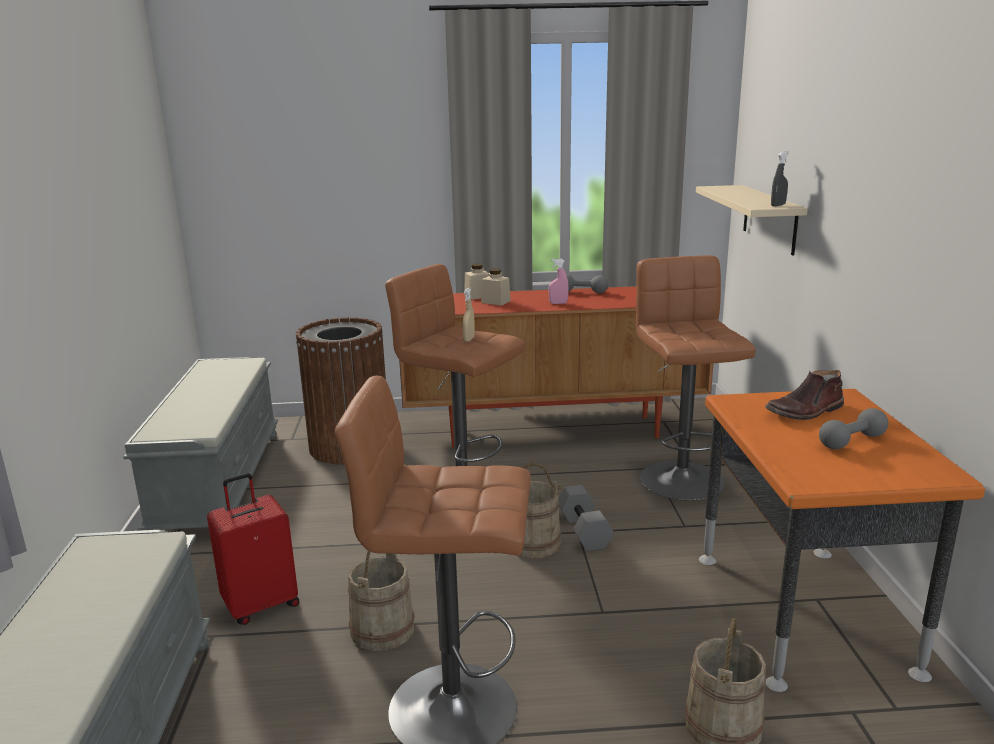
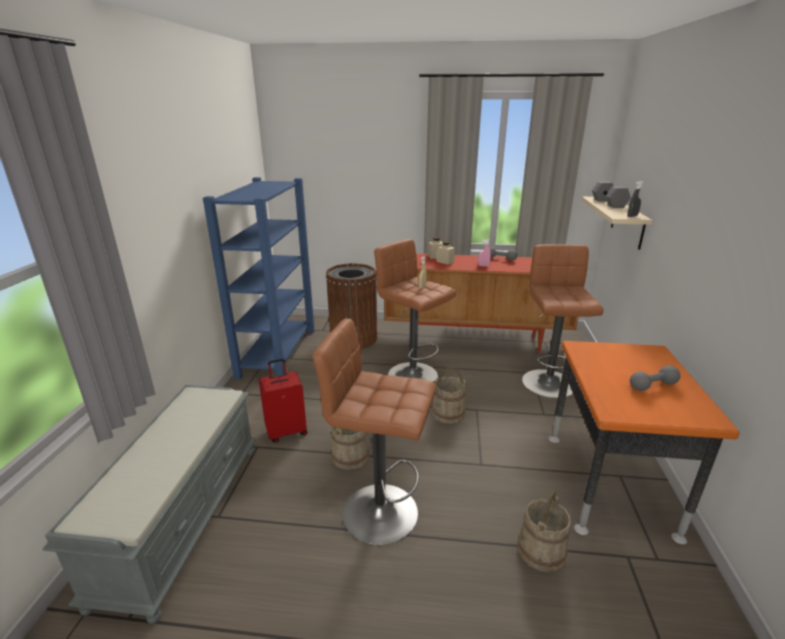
camera: 10 degrees right, 5 degrees up
grey bench [123,357,278,531] -> blue bookcase [203,177,314,380]
grey dumbbell [558,485,614,552] -> grey dumbbell moved to [592,181,631,208]
brown boot [765,370,844,420] -> none

